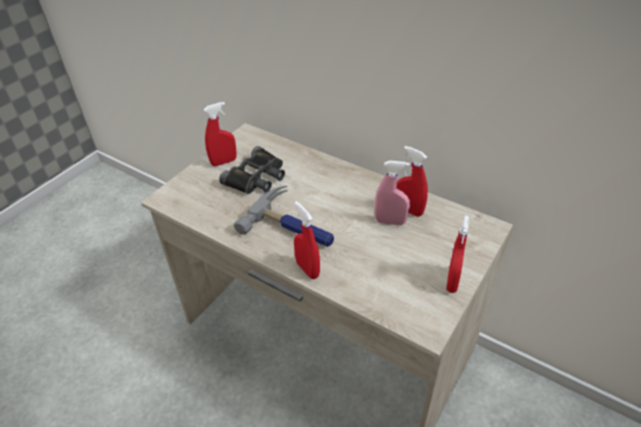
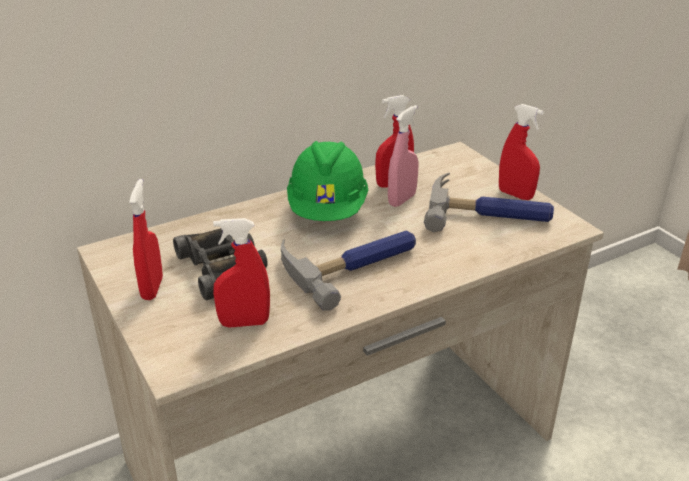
camera: 65 degrees left, 10 degrees down
red spray bottle [294,201,320,279] -> red spray bottle moved to [213,218,270,328]
none -> green hard hat [287,141,368,221]
none -> hammer [424,173,554,232]

